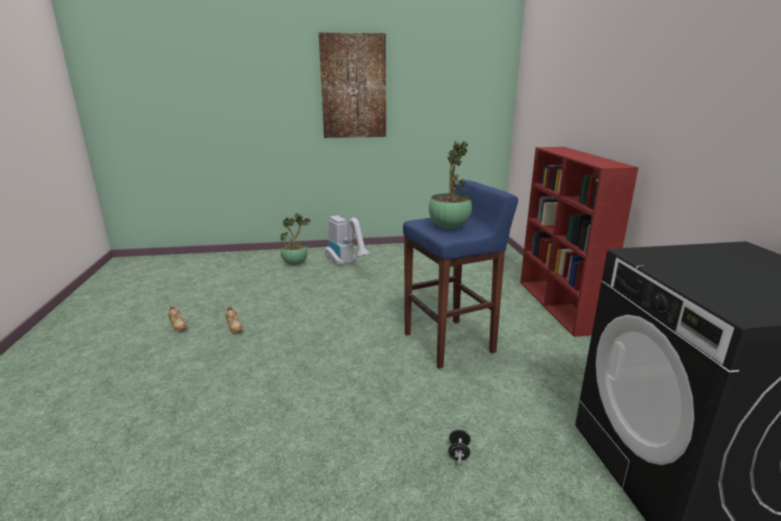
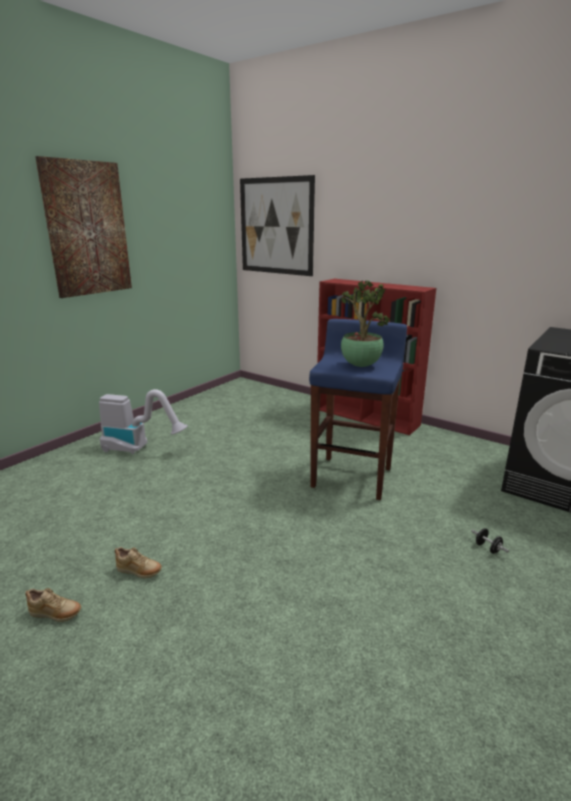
camera: 45 degrees left, 0 degrees up
potted plant [280,213,311,265] -> none
none -> picture [240,175,315,276]

